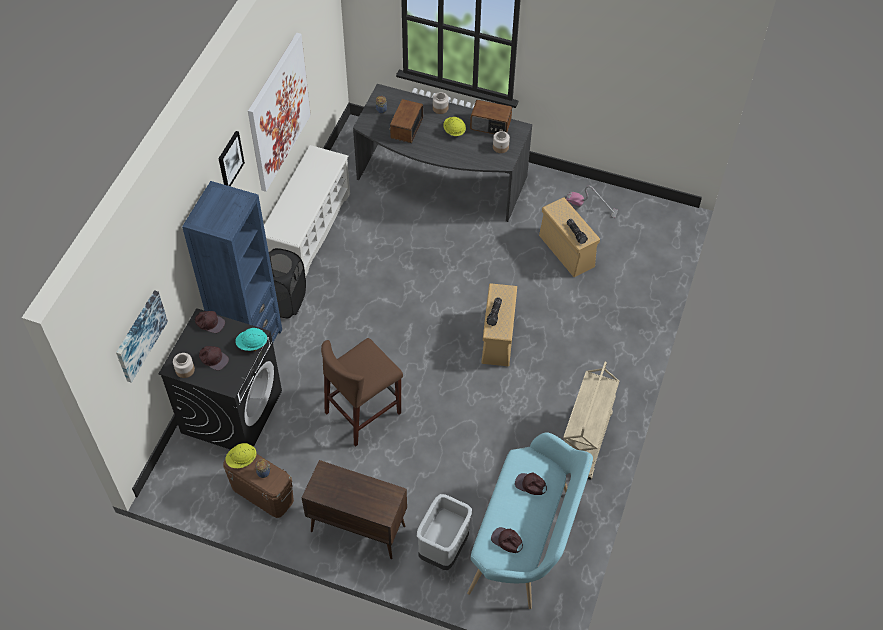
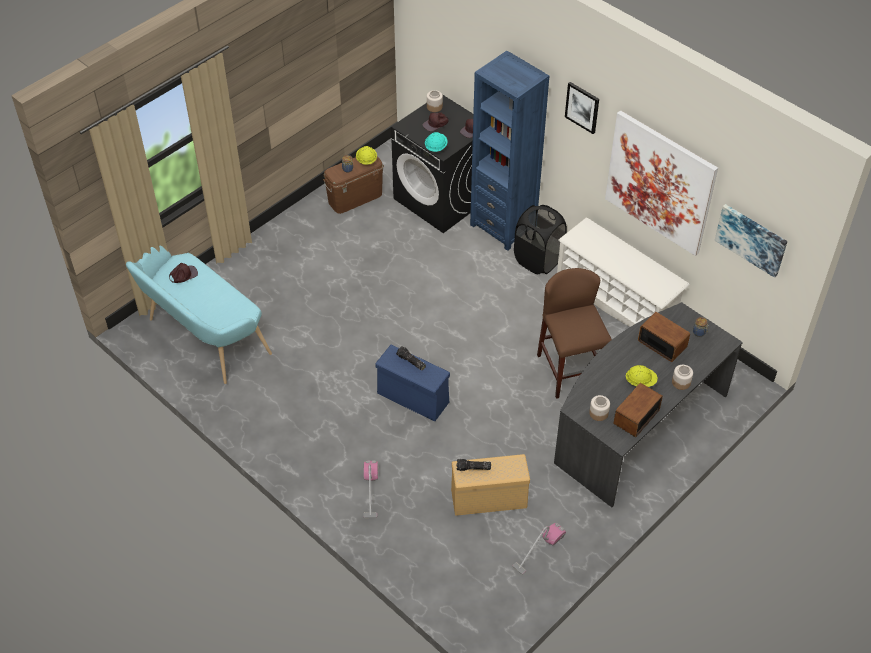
camera: 115 degrees right, 5 degrees down
picture [116,290,168,383] -> picture moved to [715,204,788,278]
brown cabinet [302,460,407,559] -> none
brown stool [321,338,403,447] -> brown stool moved to [537,268,612,399]
grey trash can [417,494,472,570] -> none
beige storage box [481,283,517,366] -> blue storage box [375,345,450,421]
brown cap [515,472,547,495] -> none
beige cart [563,362,619,480] -> none
none -> vacuum cleaner [364,460,378,518]

